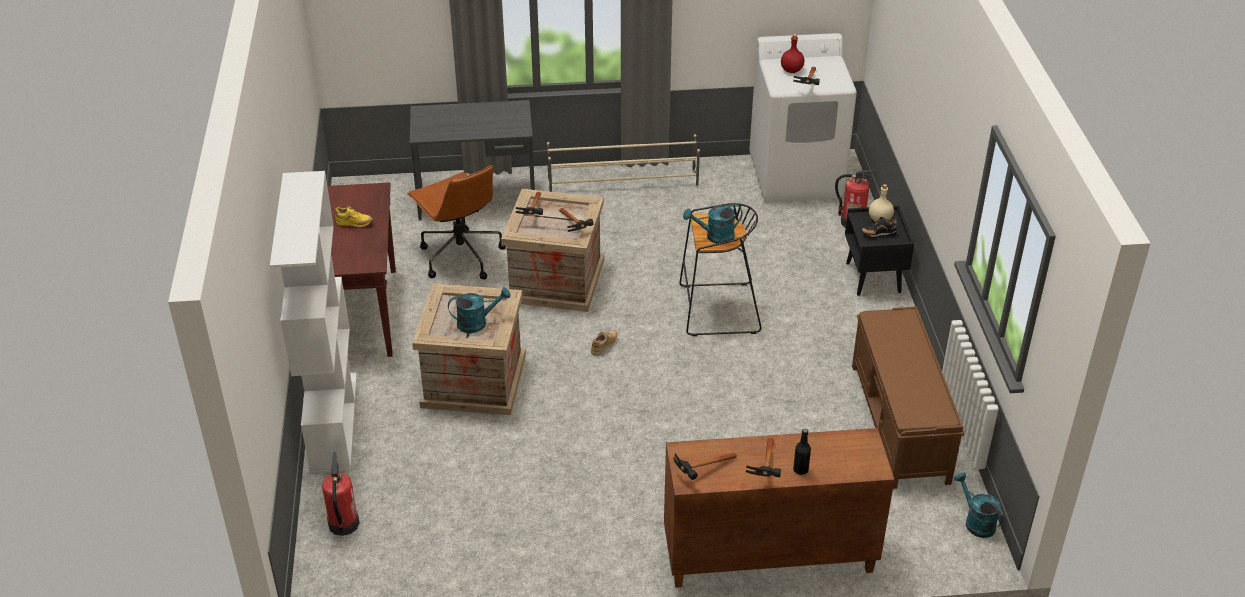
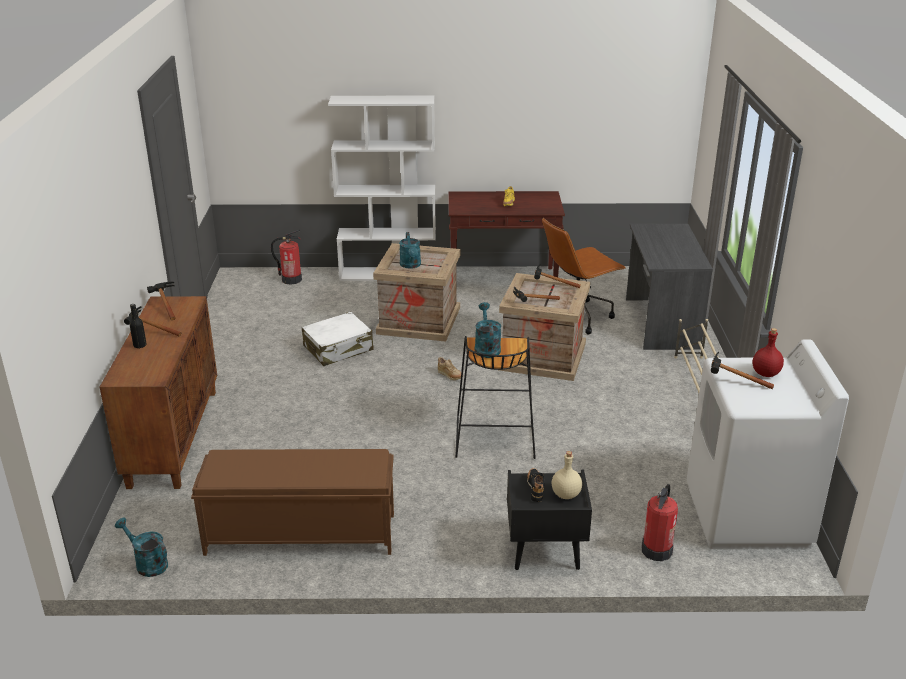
camera: 95 degrees right, 10 degrees down
turquoise watering can [954,473,1004,538] -> turquoise watering can turned 120 degrees counterclockwise [115,518,168,577]
none -> white suitcase [302,312,374,366]

